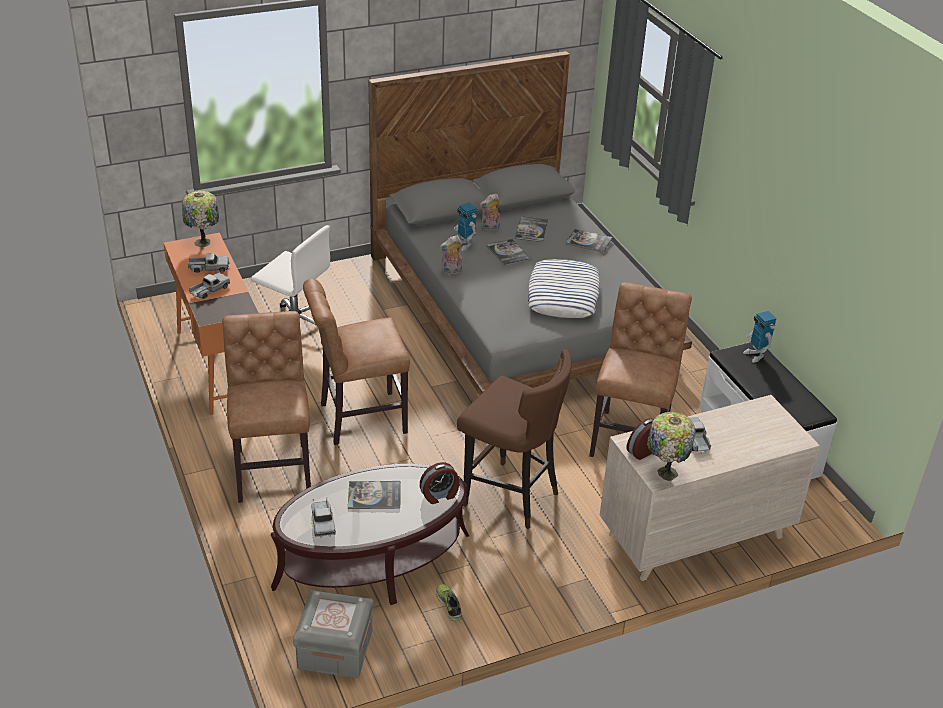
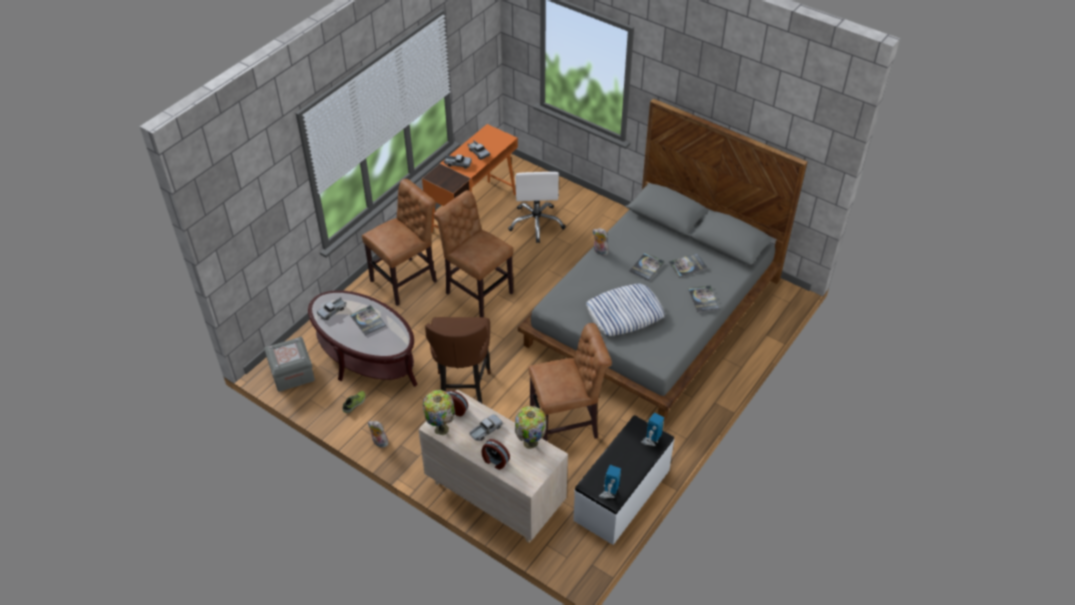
camera: 60 degrees right, 10 degrees up
table lamp [182,191,219,247] -> table lamp moved to [515,406,546,449]
alarm clock [420,462,459,504] -> alarm clock moved to [482,439,510,470]
toy robot [454,203,477,251] -> toy robot moved to [599,465,621,498]
plush toy [479,193,500,232] -> plush toy moved to [368,421,388,448]

